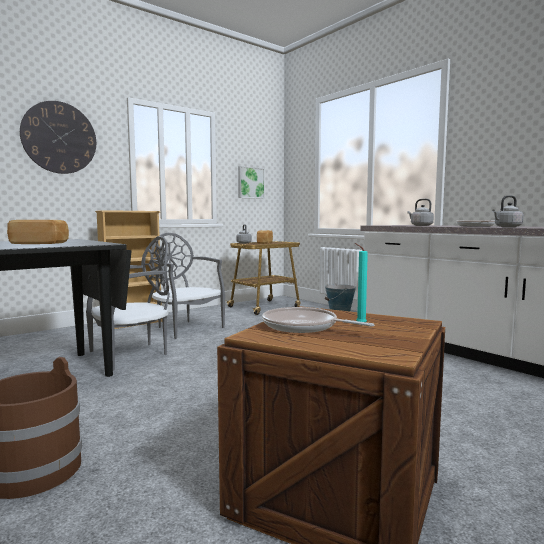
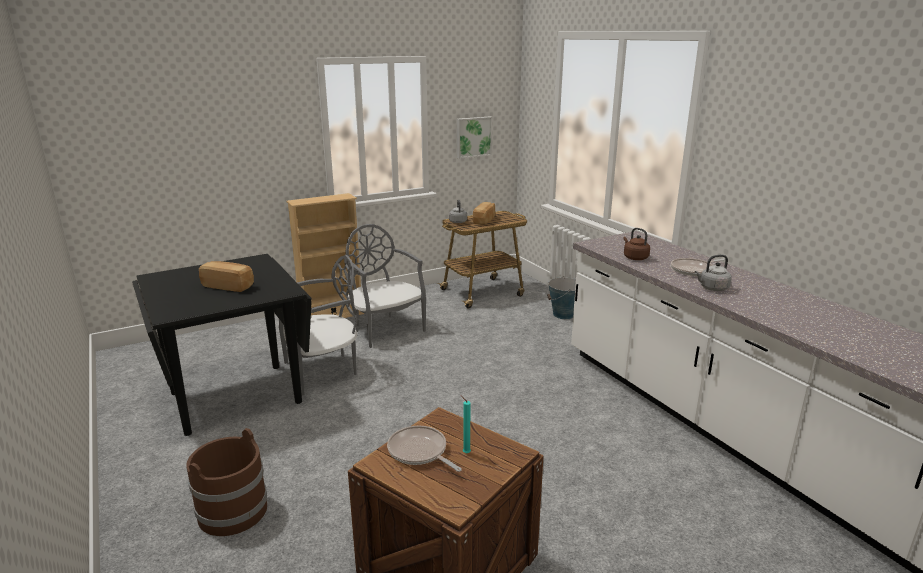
camera: 10 degrees right, 15 degrees up
wall clock [20,101,96,174] -> none
grey kettle [407,199,434,226] -> brown kettle [623,228,650,260]

